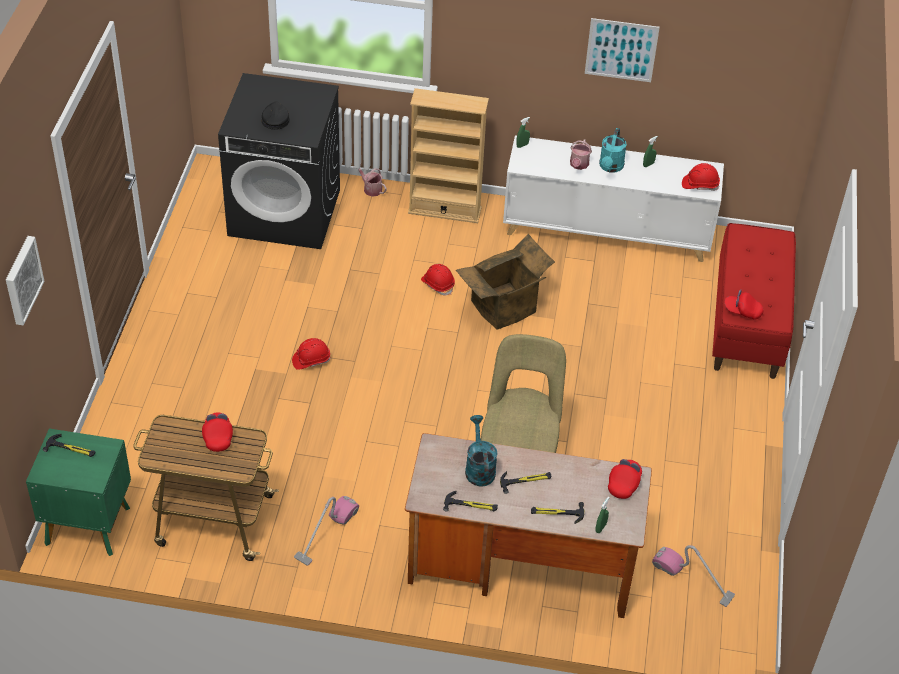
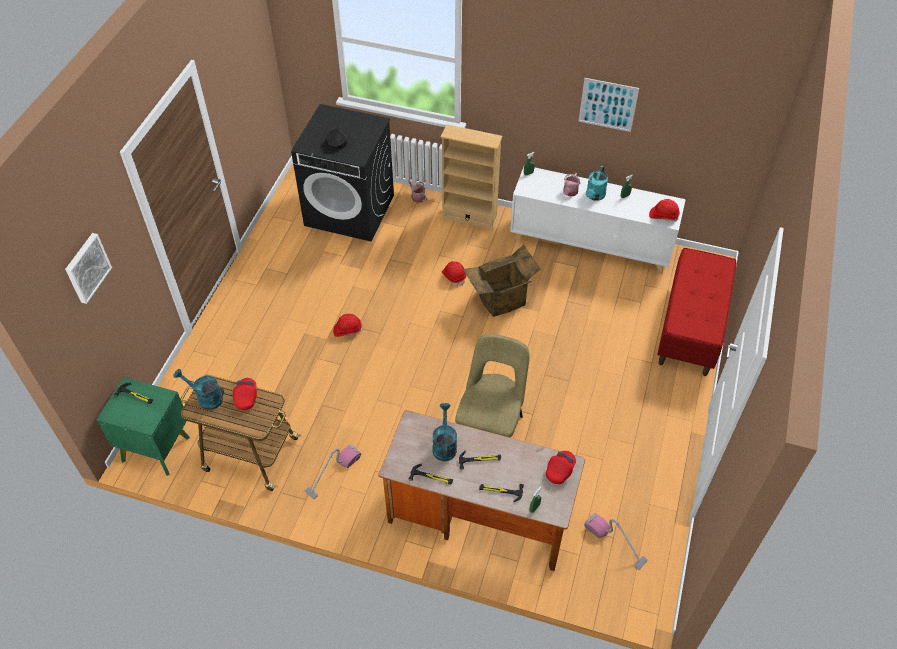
camera: 10 degrees right, 5 degrees up
red cap [725,289,764,320] -> none
none -> turquoise watering can [173,369,224,410]

